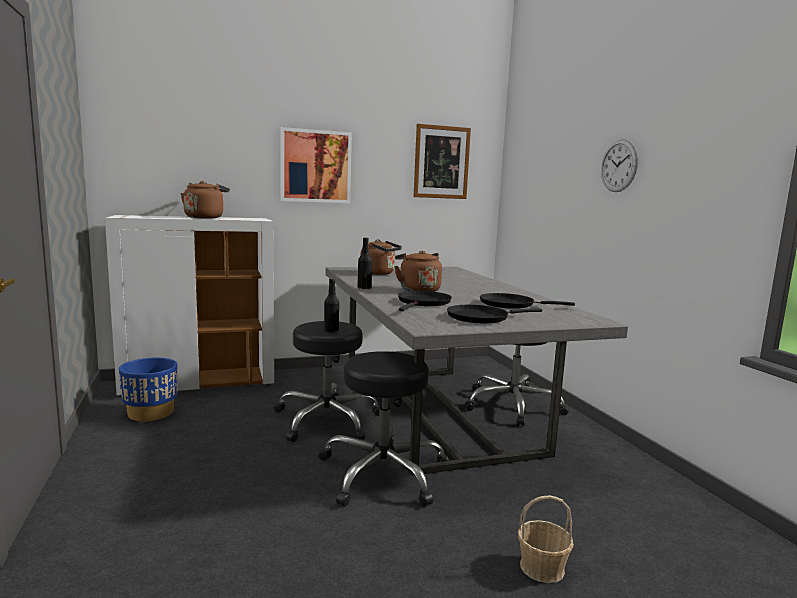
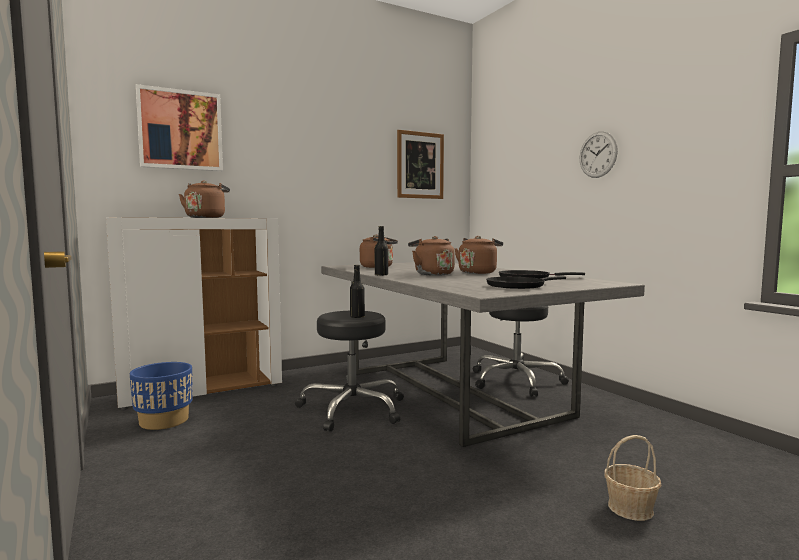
camera: 10 degrees left, 5 degrees down
picture [280,127,352,203] -> picture moved to [136,84,223,171]
black stool [319,351,450,507] -> none
black frying pan [398,291,452,311] -> none
none -> brown kettle [454,236,503,274]

